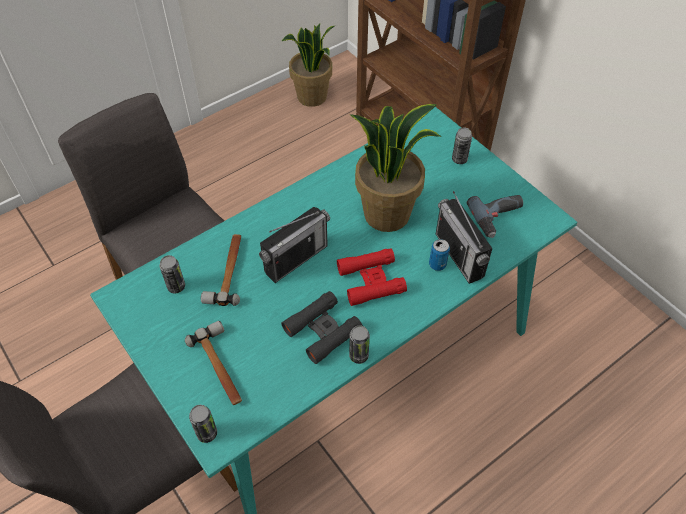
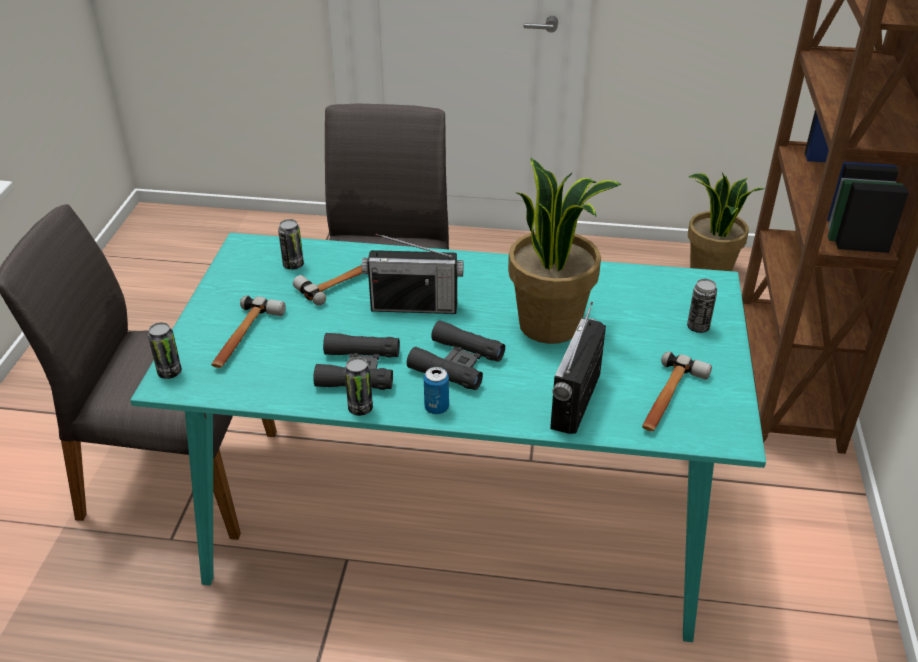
camera: 45 degrees right, 15 degrees down
red binoculars [337,248,407,306] -> black binoculars [407,320,505,390]
can [429,239,450,271] -> can moved to [424,367,449,415]
power drill [467,195,523,238] -> hammer [642,352,712,431]

